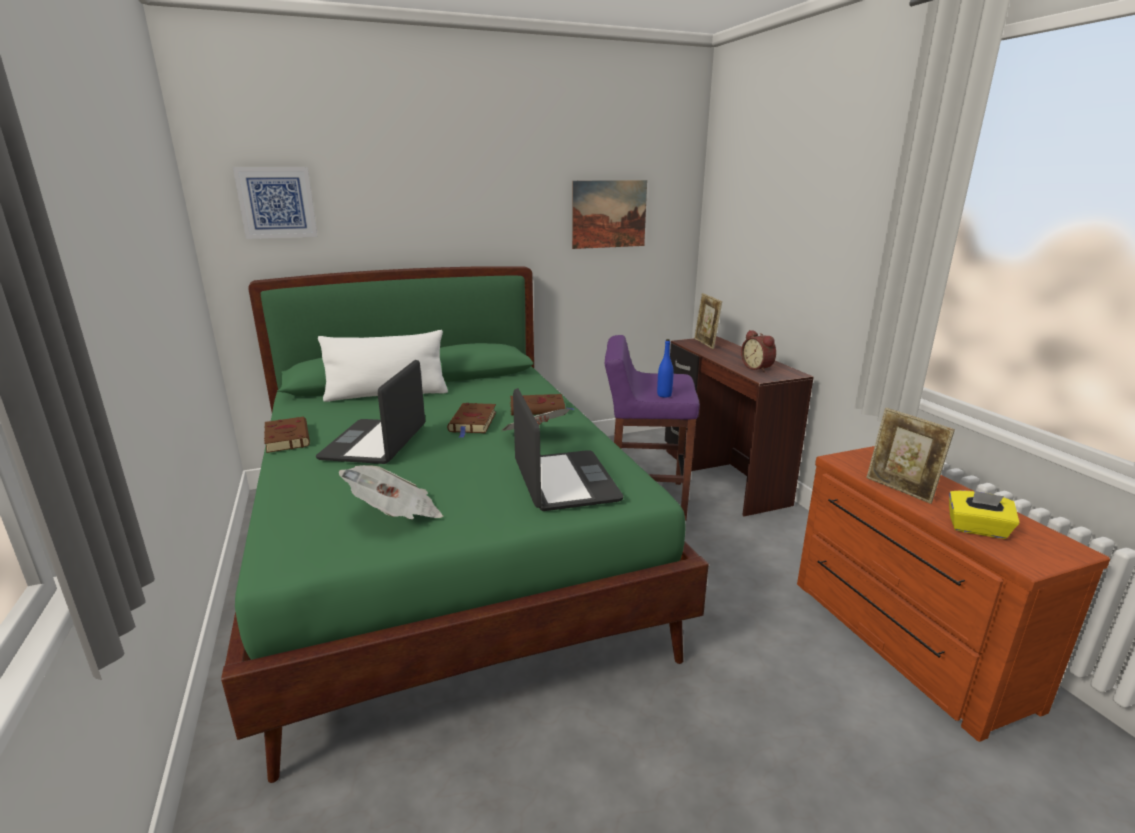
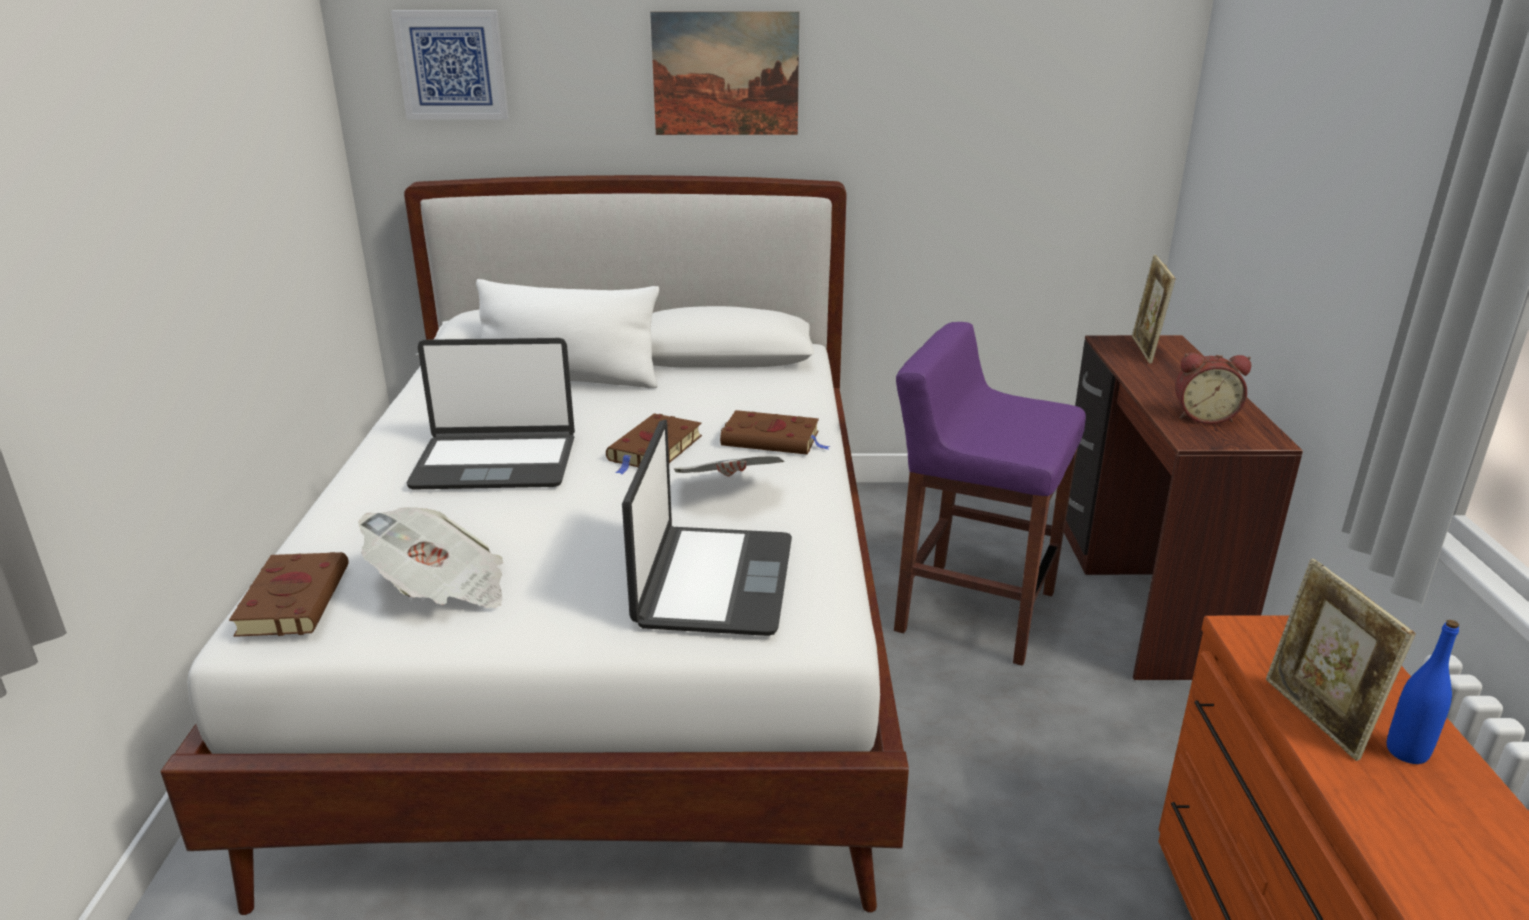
camera: 20 degrees right, 5 degrees up
green bed [221,266,709,783] -> white bed [160,175,909,915]
brown book [264,417,310,453] -> brown book moved to [229,552,349,637]
laptop [316,360,425,464] -> laptop turned 120 degrees counterclockwise [406,338,575,490]
picture [572,180,647,249] -> picture moved to [650,11,799,135]
blue bottle [657,339,674,398] -> blue bottle moved to [1387,620,1459,764]
alarm clock [741,330,776,372] -> alarm clock turned 75 degrees counterclockwise [1175,353,1251,424]
yellow tissue box [949,490,1020,539] -> none

